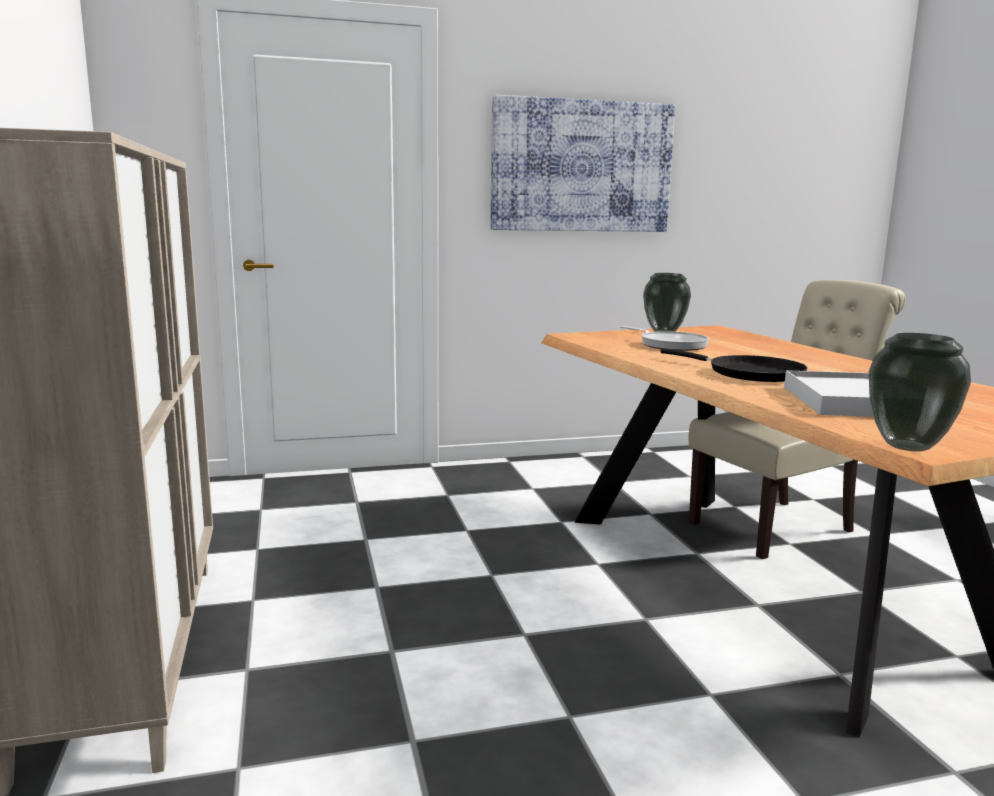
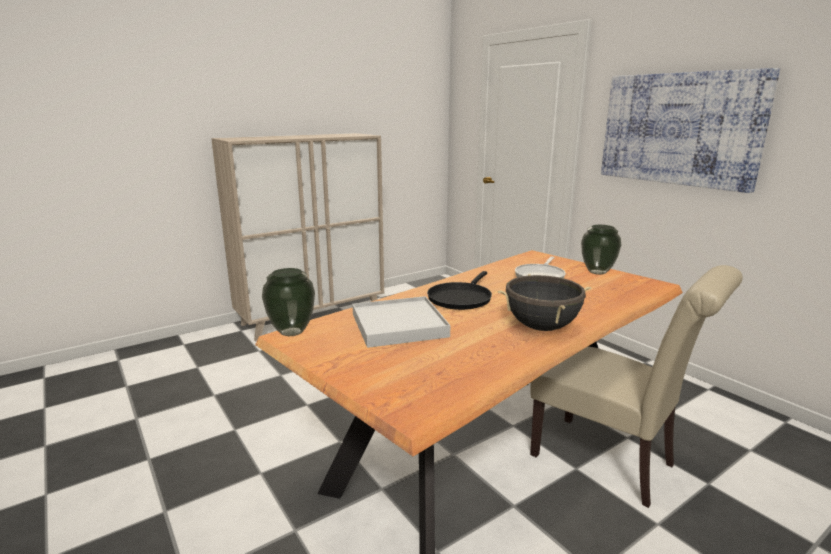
camera: 70 degrees right, 5 degrees up
none -> black cooking pot [498,274,591,331]

